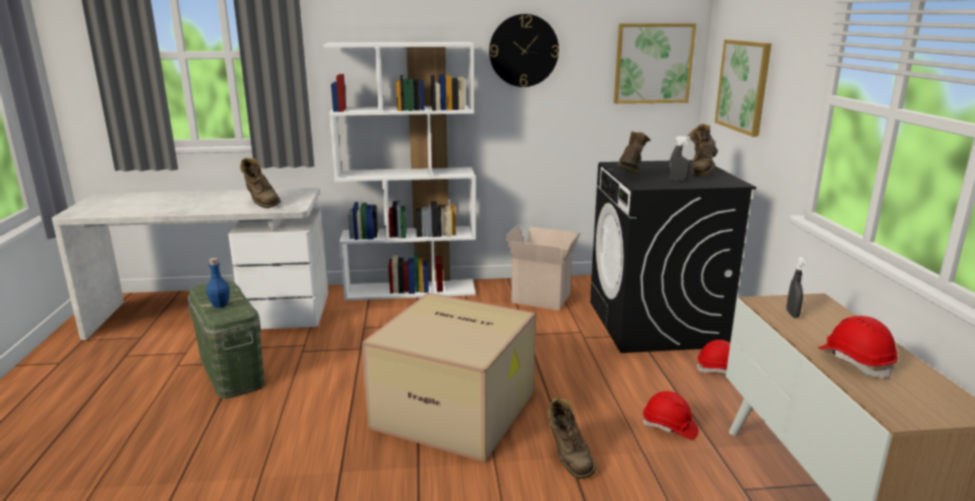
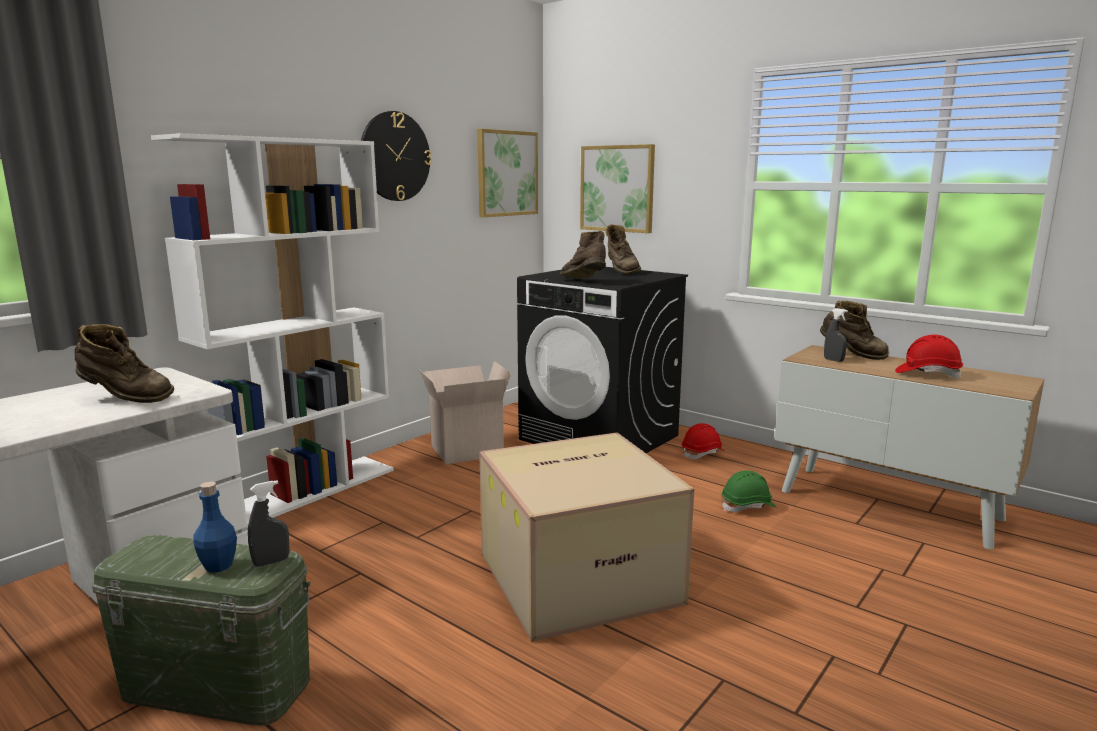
camera: 45 degrees left, 5 degrees down
brown boot [548,397,596,479] -> brown boot moved to [820,301,889,360]
red hard hat [642,391,699,440] -> green hard hat [722,470,776,512]
grey spray bottle [668,136,690,181] -> grey spray bottle moved to [248,480,289,567]

